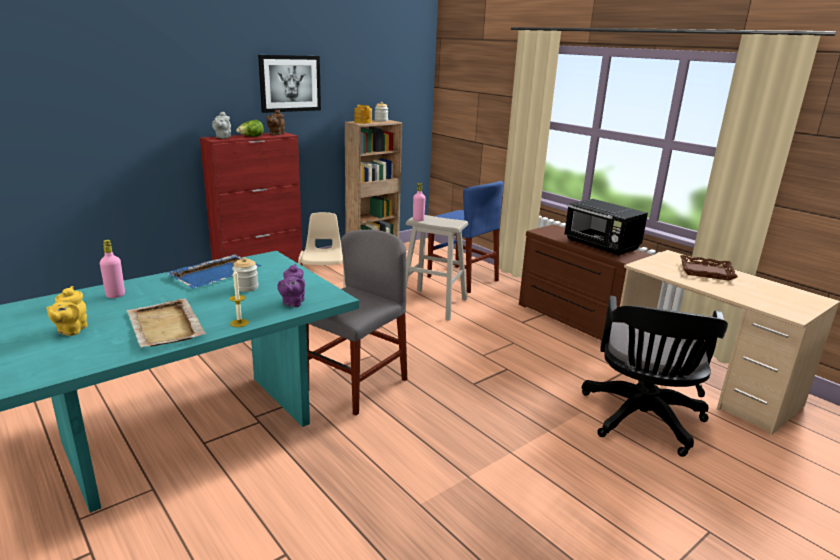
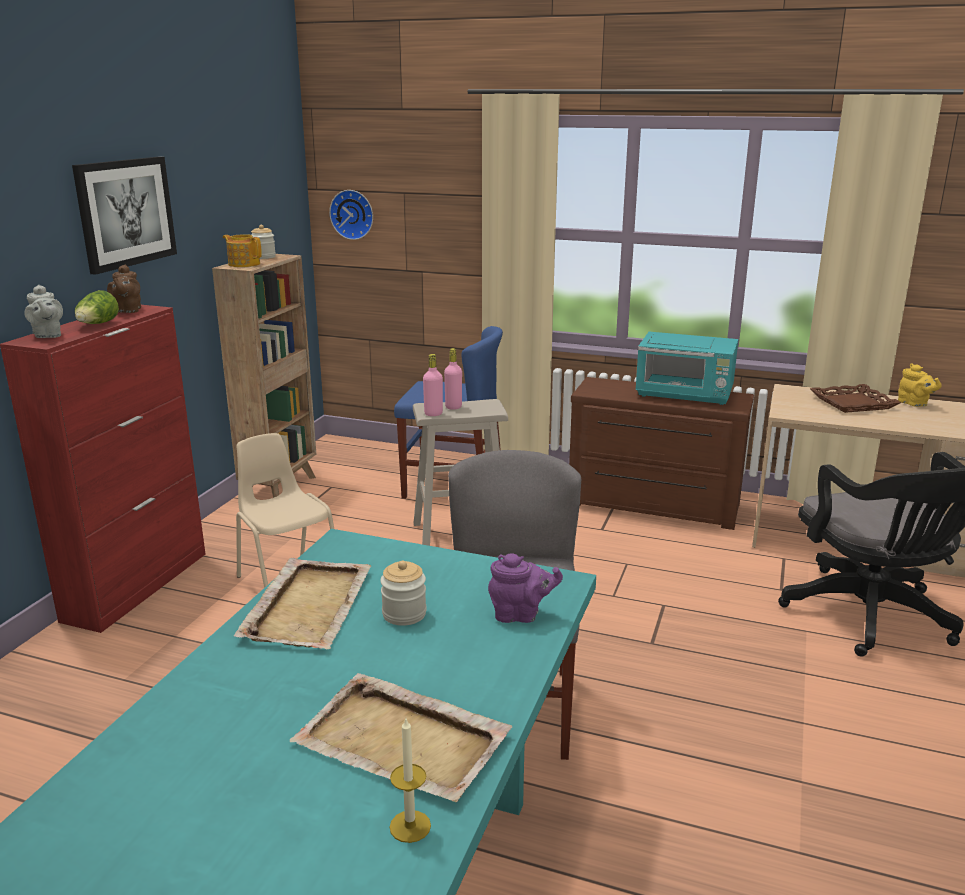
camera: 30 degrees left, 0 degrees up
yellow teapot [46,286,87,336] -> yellow teapot moved to [898,363,942,407]
pink bottle [100,240,125,298] -> pink bottle moved to [444,348,462,410]
blue tray [167,254,261,288] -> beige tray [234,558,371,649]
candle [229,269,249,327] -> candle moved to [390,719,431,843]
purple teapot [277,264,305,307] -> purple teapot turned 60 degrees counterclockwise [488,553,563,623]
black microwave [564,199,648,256] -> turquoise microwave [635,332,738,405]
none -> wall clock [329,190,373,240]

